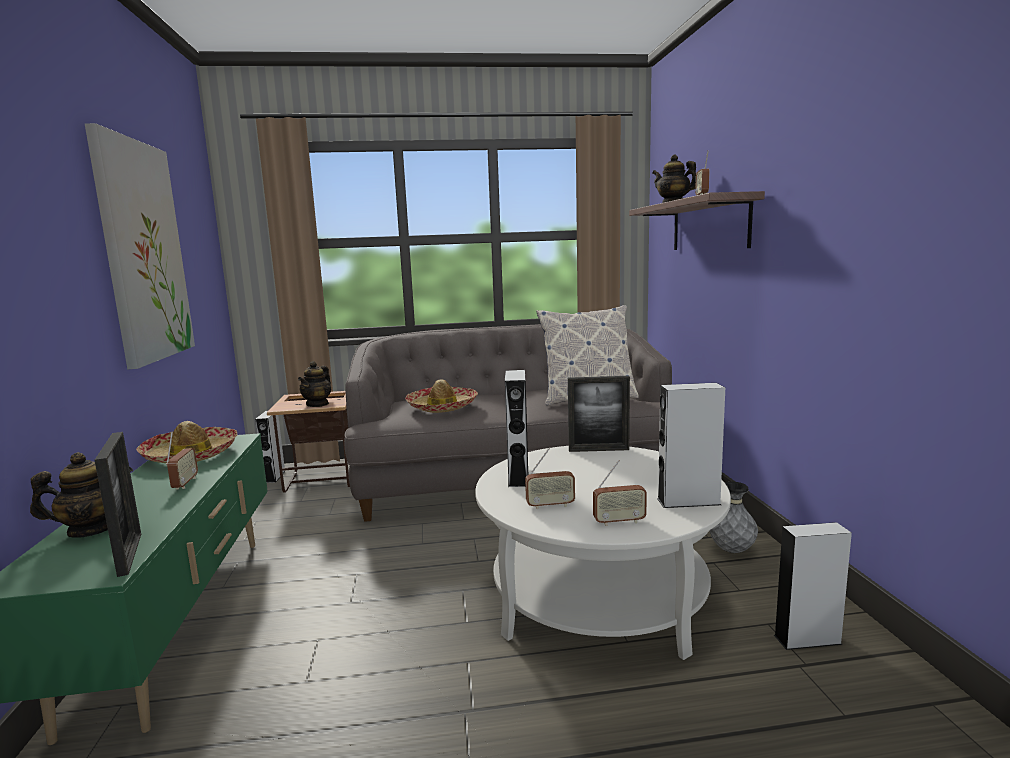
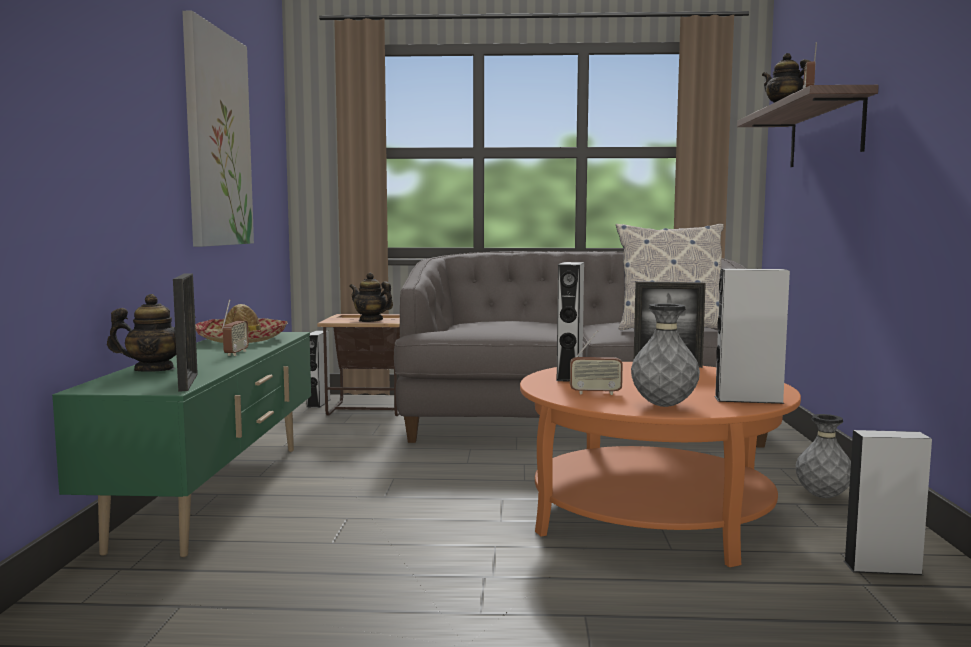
camera: 10 degrees right, 5 degrees down
teapot [298,361,331,407] -> teapot turned 90 degrees clockwise [349,273,393,322]
hat [405,379,478,413] -> none
white coffee table [475,446,731,660] -> orange coffee table [520,362,801,567]
radio [593,460,647,526] -> grey vase [631,304,700,407]

